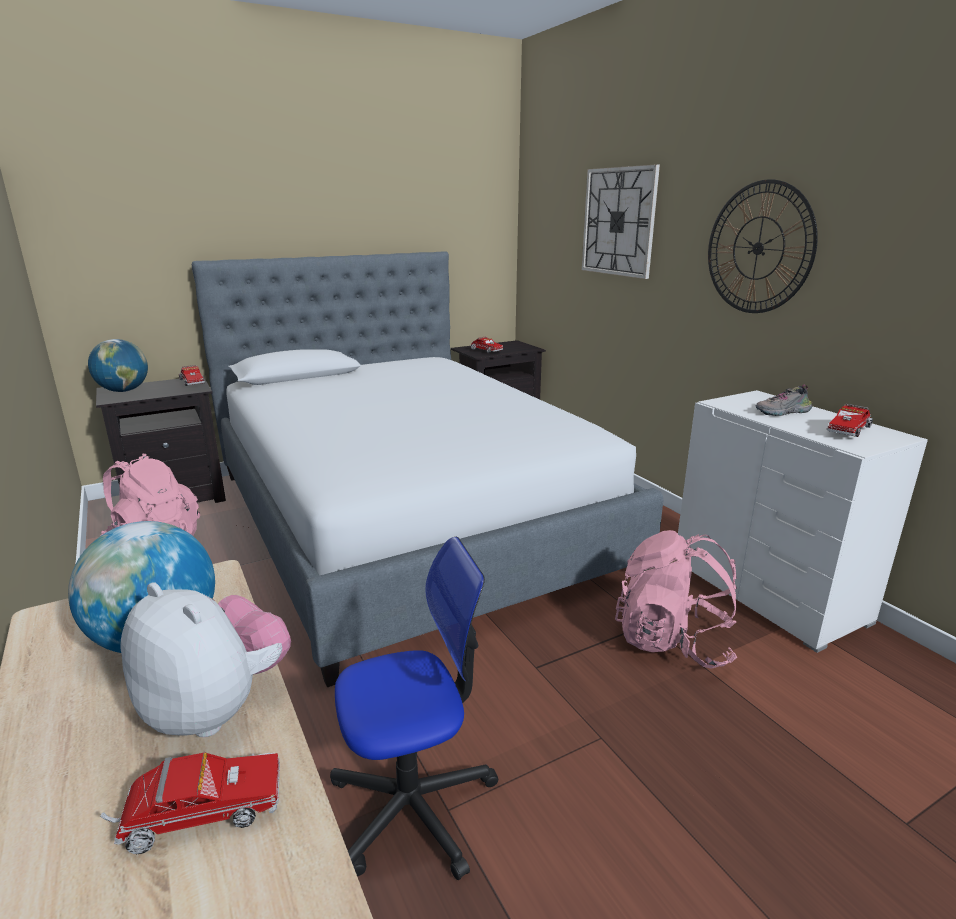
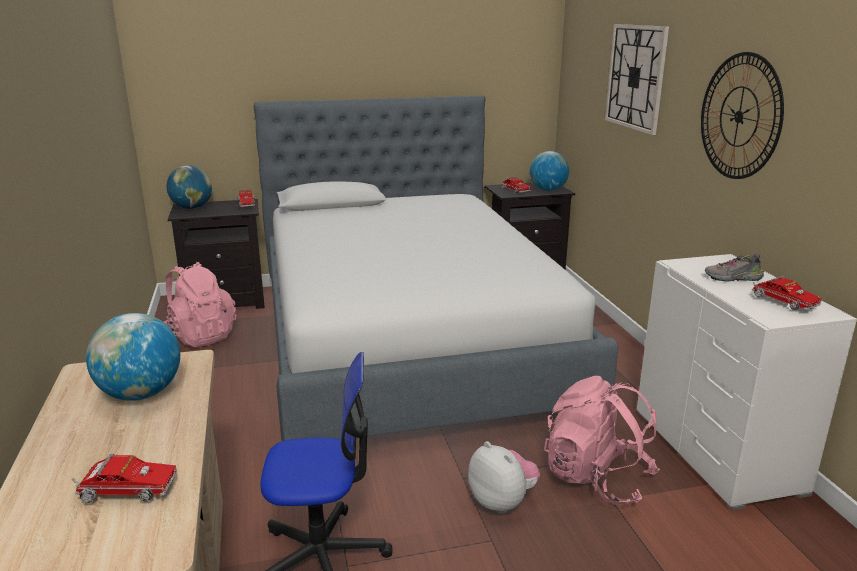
camera: 15 degrees right, 0 degrees up
plush toy [121,582,291,737] -> plush toy moved to [468,441,540,514]
toy truck [826,404,873,437] -> toy truck turned 90 degrees counterclockwise [752,276,822,310]
none -> globe [530,151,569,191]

